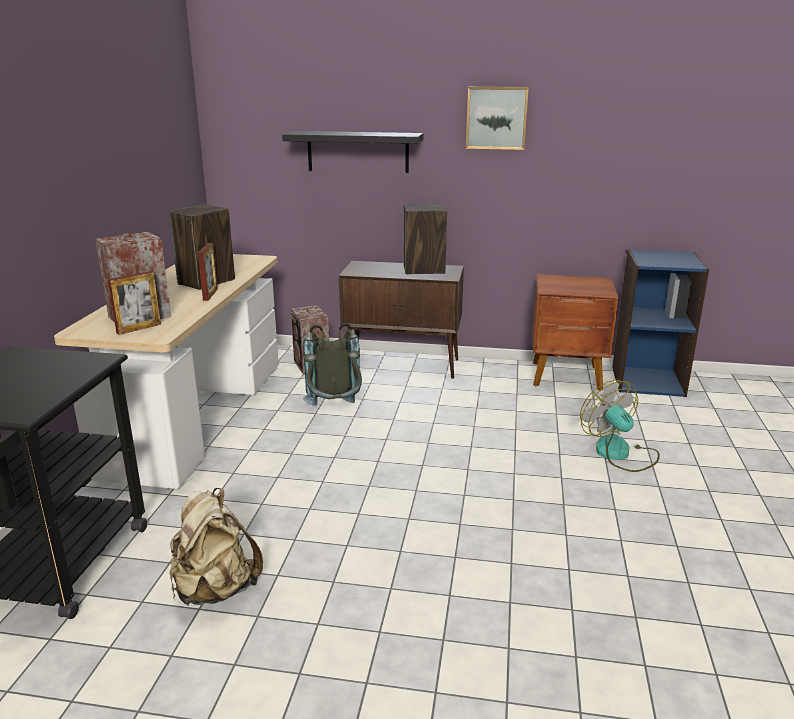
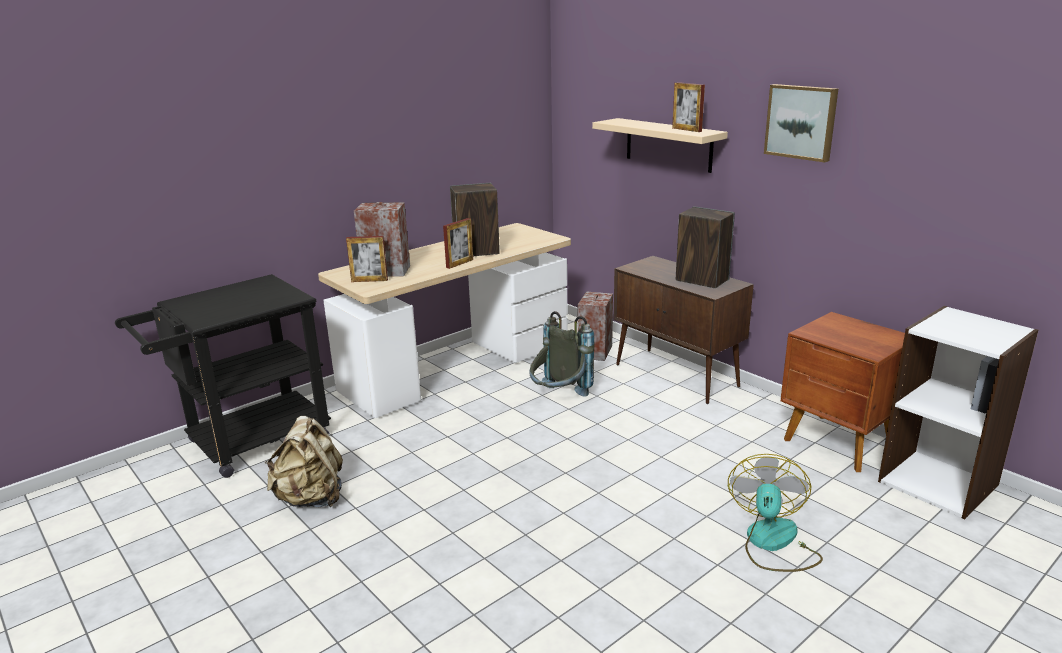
camera: 40 degrees right, 0 degrees up
black shelf [282,131,423,173] -> beige shelf [592,118,728,173]
blue bookcase [612,249,709,397] -> white bookcase [878,306,1038,519]
none -> picture frame [672,82,705,132]

